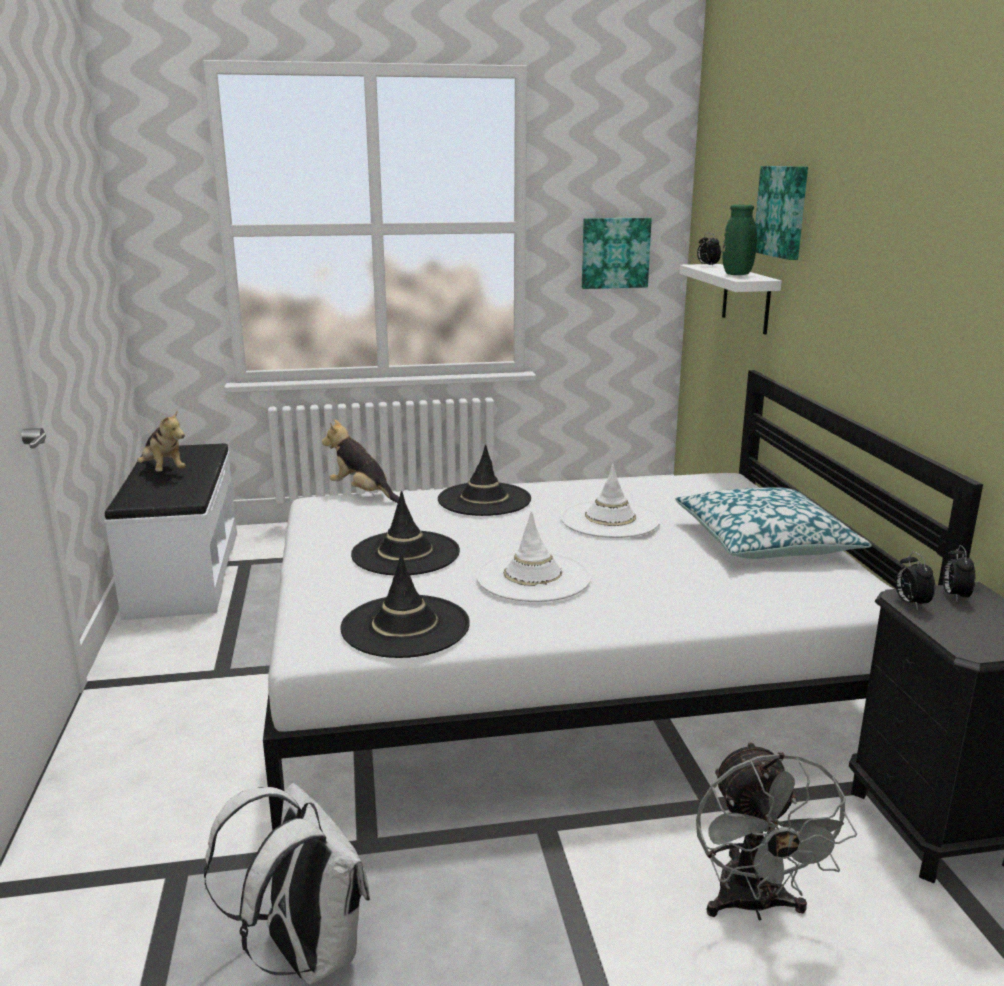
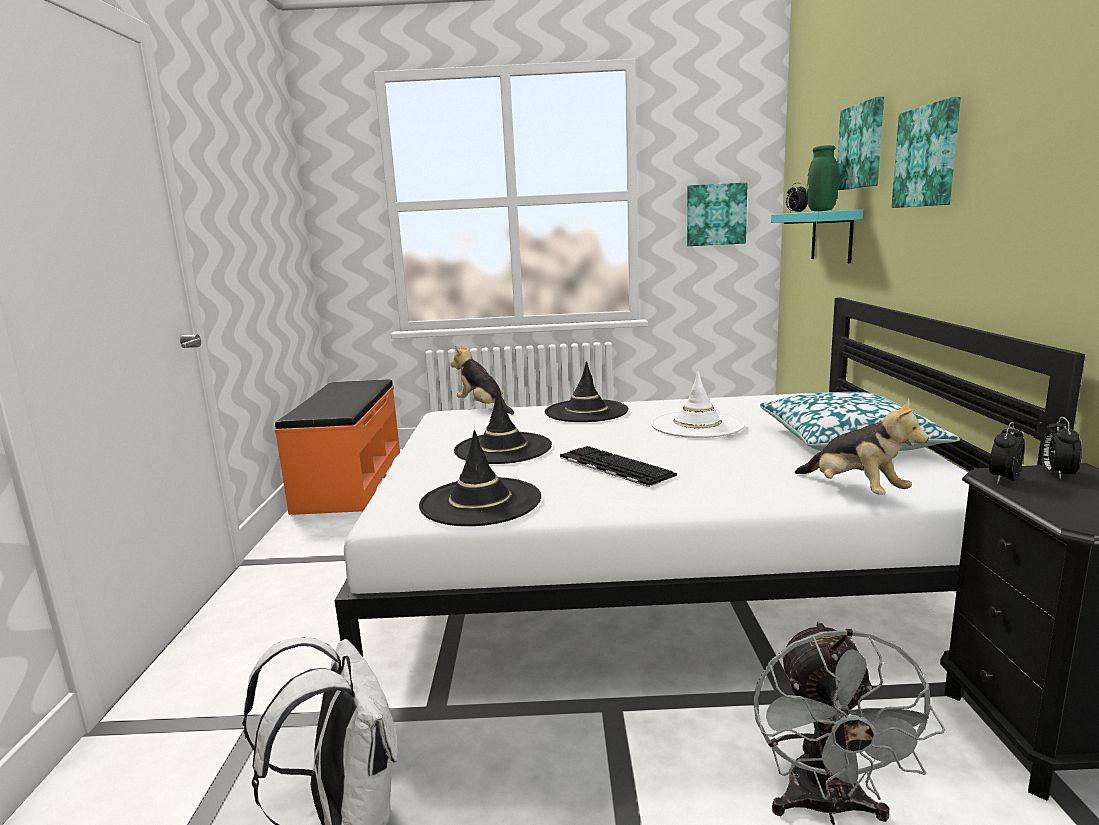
camera: 10 degrees right, 5 degrees down
white bench [104,444,237,620] -> orange bench [275,380,400,515]
plush toy [137,411,186,472] -> plush toy moved to [795,398,929,495]
white hat [476,511,591,602] -> keyboard [560,446,677,487]
white shelf [680,264,782,335] -> turquoise shelf [771,209,863,263]
alarm clock [895,552,935,610] -> alarm clock turned 45 degrees clockwise [989,422,1025,484]
none -> picture [891,97,961,208]

